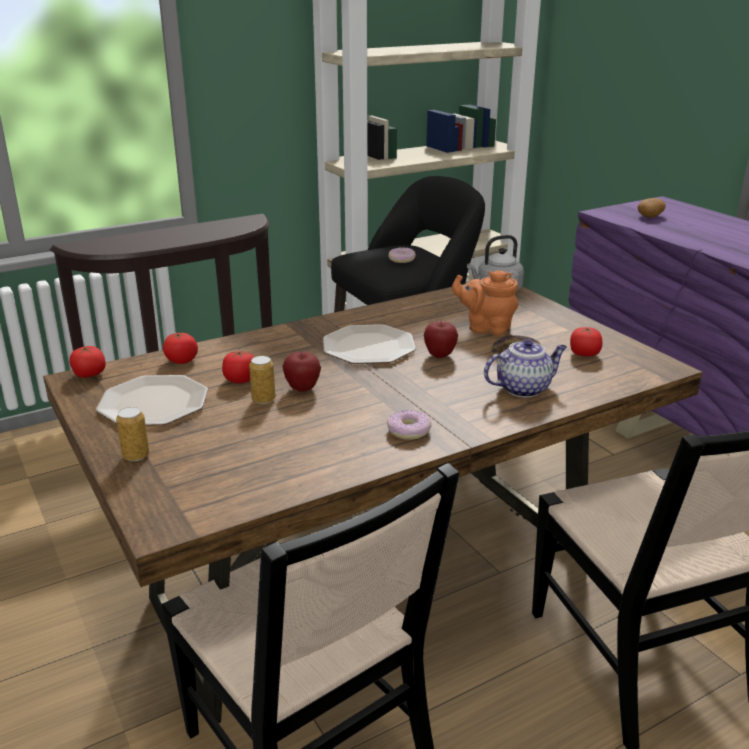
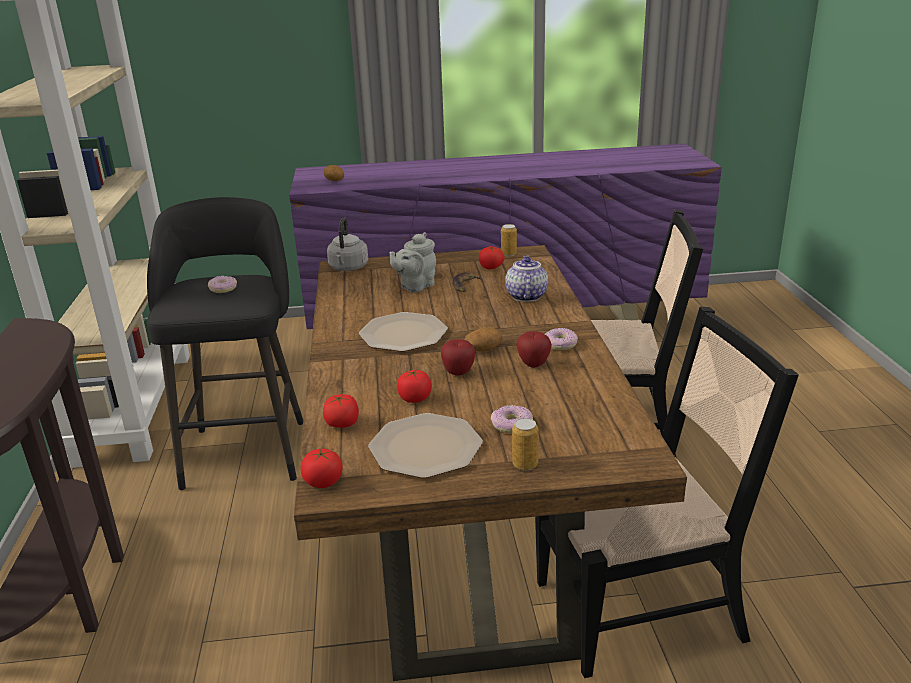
camera: 65 degrees left, 0 degrees up
can [249,356,275,404] -> can moved to [501,224,517,256]
apple [424,321,458,358] -> apple moved to [516,331,552,368]
orange teapot [452,270,518,335] -> grey teapot [390,232,436,292]
none -> potato [465,327,502,352]
none -> donut [491,405,533,434]

